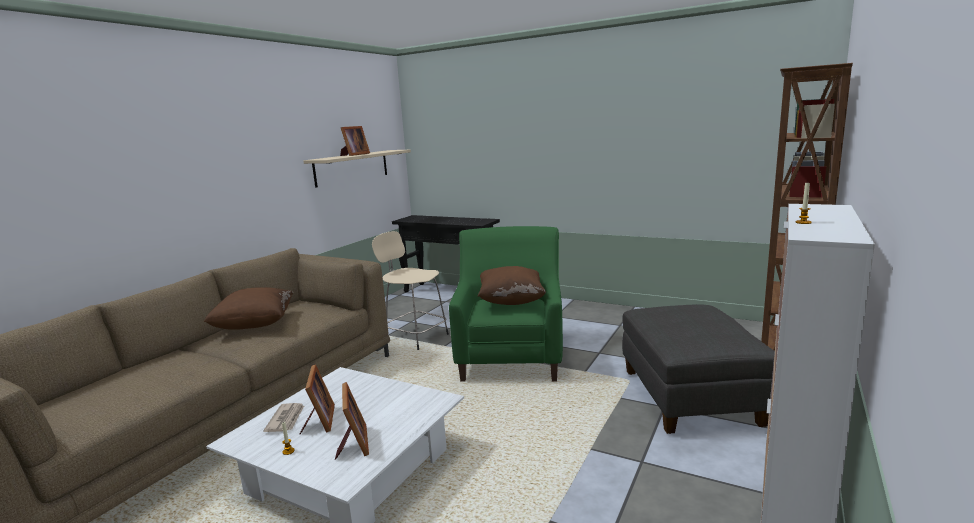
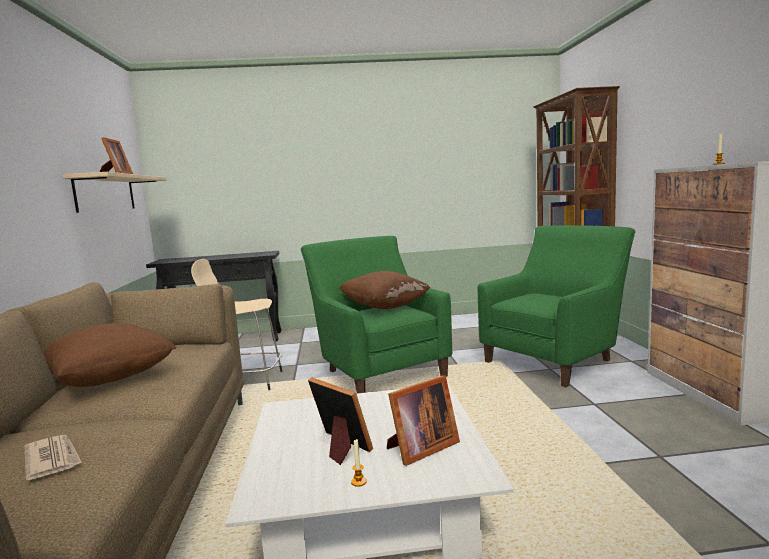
camera: 35 degrees left, 5 degrees down
newspaper [263,403,304,432] -> newspaper moved to [24,435,82,480]
picture frame [335,382,369,460] -> picture frame turned 105 degrees clockwise [387,375,460,466]
grey ottoman [622,304,775,434] -> green armchair [478,225,636,387]

